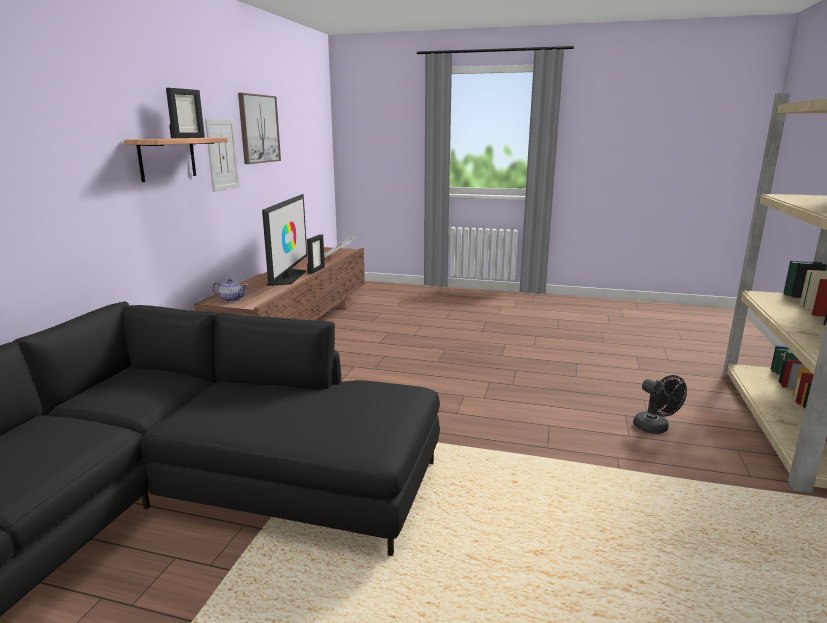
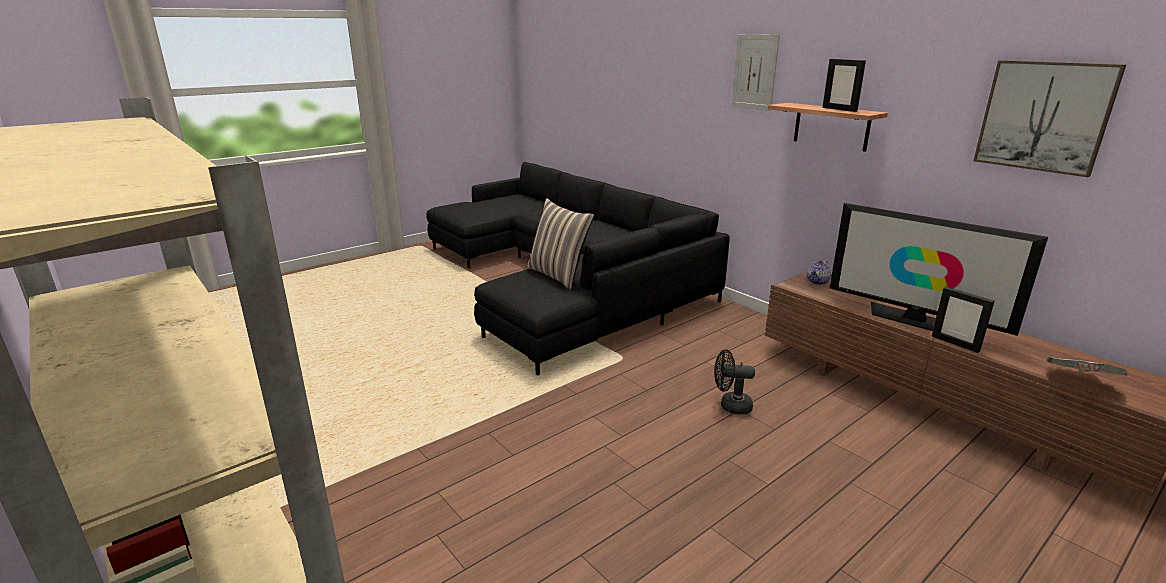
camera: 125 degrees right, 5 degrees up
picture [205,119,240,192] -> picture moved to [731,34,780,111]
black fan [633,375,687,434] -> black fan moved to [714,349,755,415]
none -> pillow [527,198,594,290]

